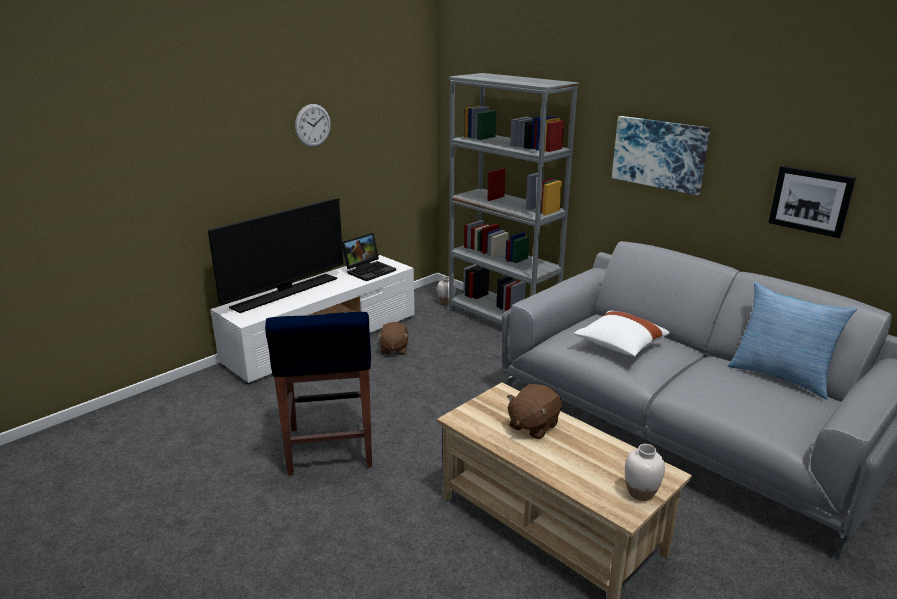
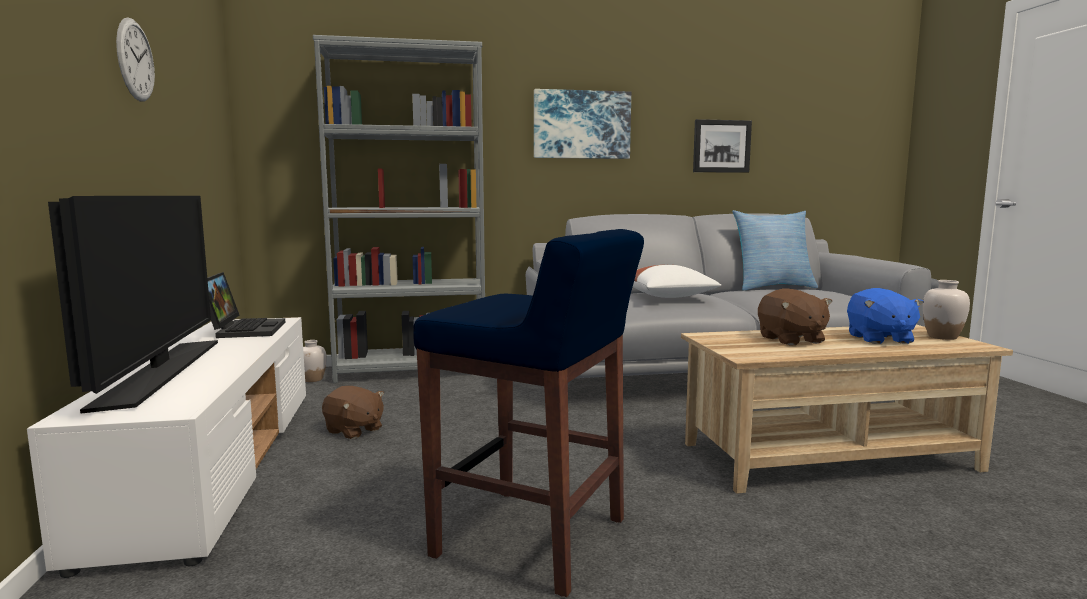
camera: 55 degrees left, 15 degrees down
none -> blue plush toy [847,288,924,344]

